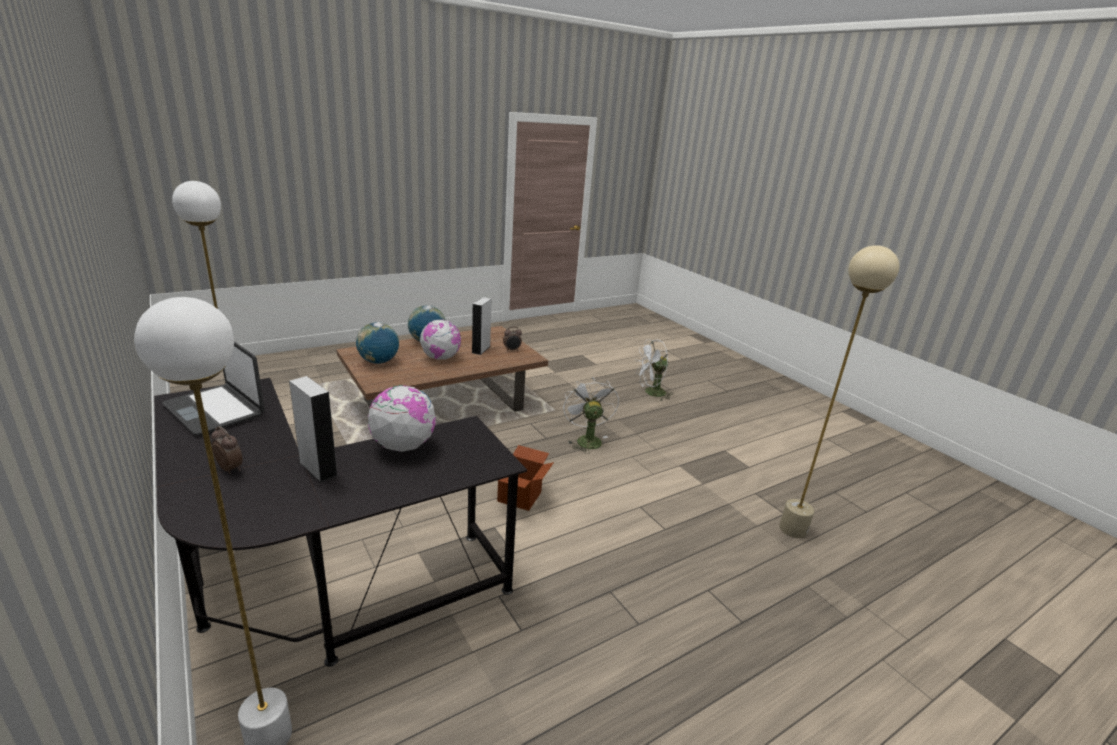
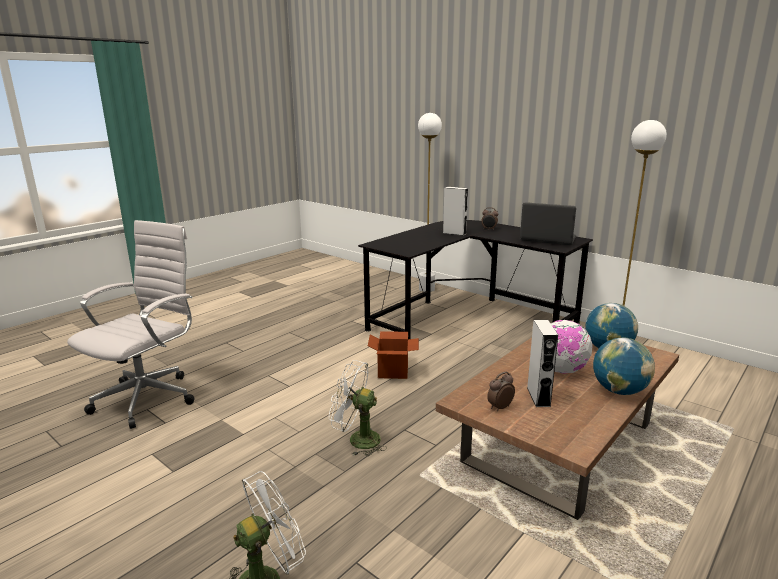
camera: 165 degrees right, 5 degrees down
globe [368,385,436,452] -> none
white fan [563,378,619,454] -> white fan turned 135 degrees clockwise [329,360,387,456]
beige floor lamp [779,245,899,538] -> white office chair [67,220,194,429]

